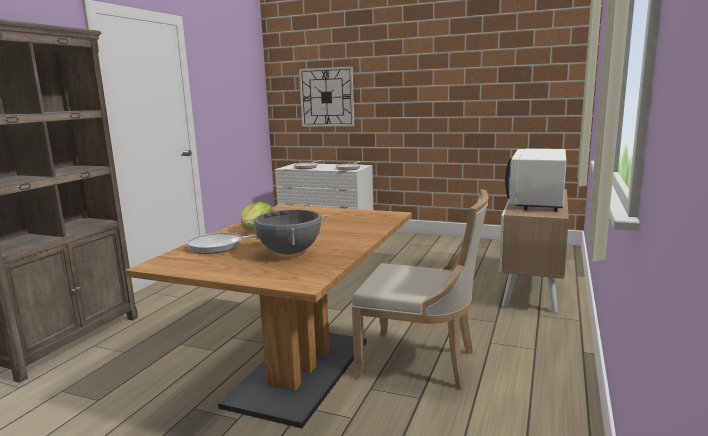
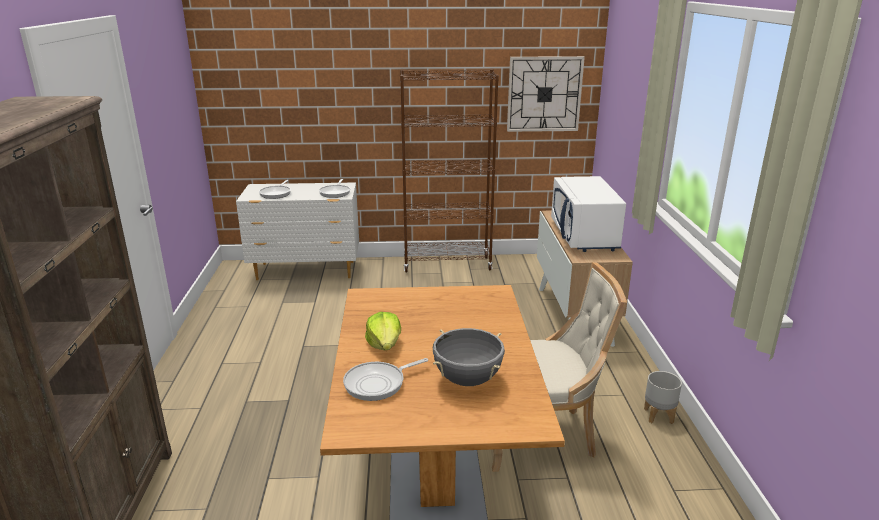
camera: 25 degrees left, 10 degrees up
wall clock [299,66,354,127] -> wall clock moved to [507,56,585,132]
none -> brown bookcase [400,69,499,272]
none -> grey planter [644,371,682,424]

